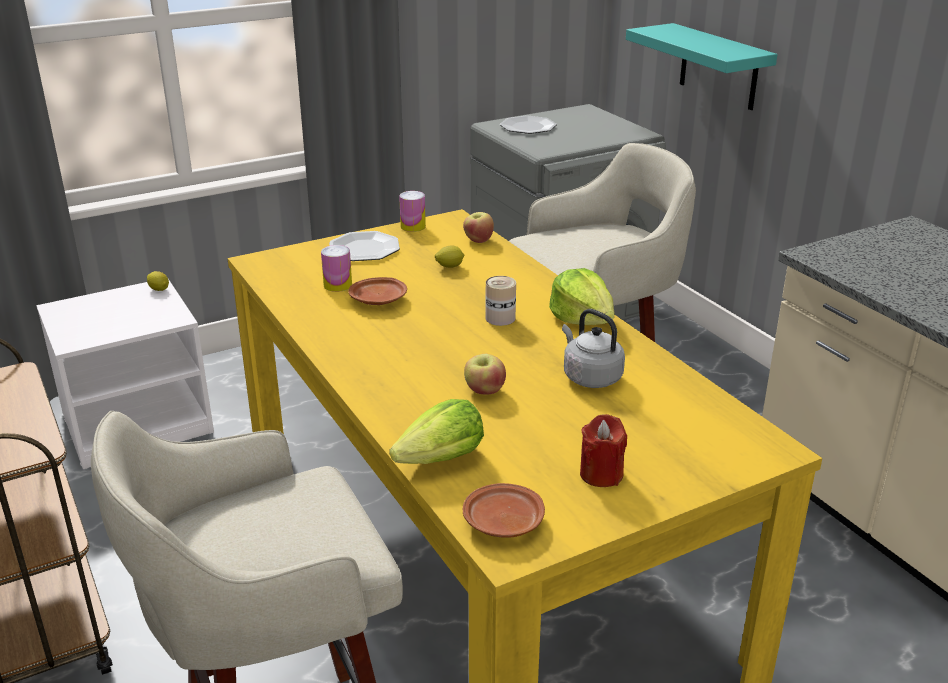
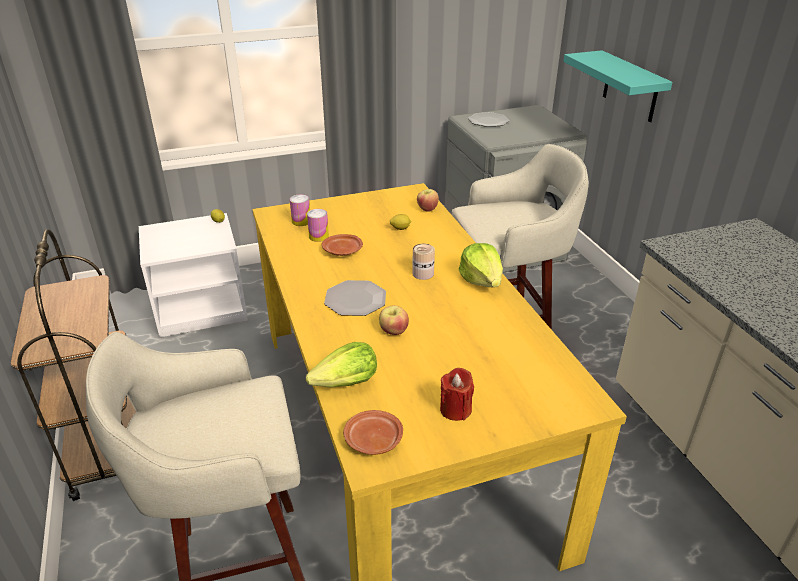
camera: 10 degrees right, 5 degrees up
plate [329,231,400,261] -> plate moved to [324,280,386,316]
can [399,191,426,232] -> can moved to [290,194,310,226]
grey kettle [562,309,625,388] -> none

